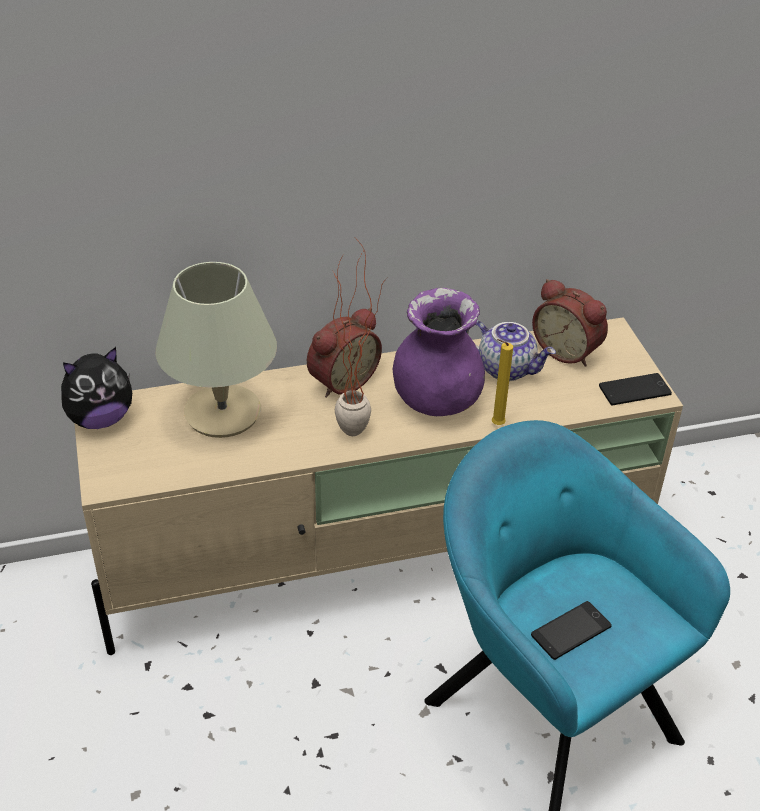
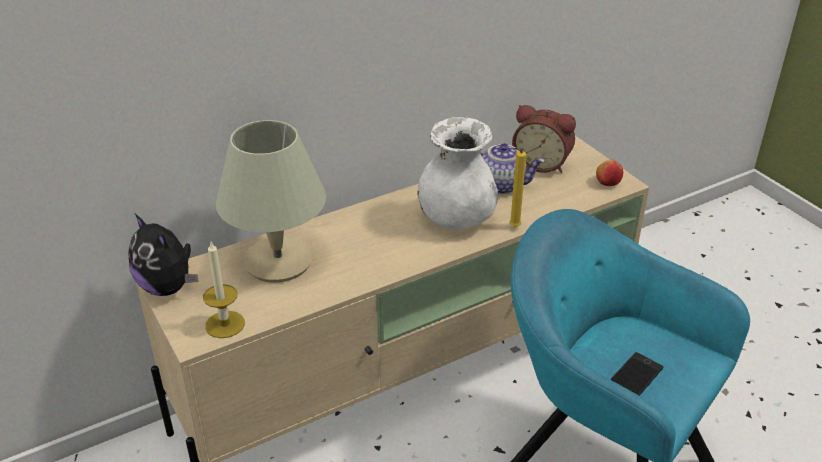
camera: 15 degrees left, 5 degrees down
plush toy [61,347,132,429] -> plush toy turned 90 degrees clockwise [128,214,198,296]
alarm clock [307,308,382,398] -> none
potted plant [333,240,389,436] -> none
purple vase [393,288,485,416] -> white vase [418,117,498,229]
phone [599,373,672,405] -> apple [596,160,623,186]
none -> candle [203,242,245,338]

